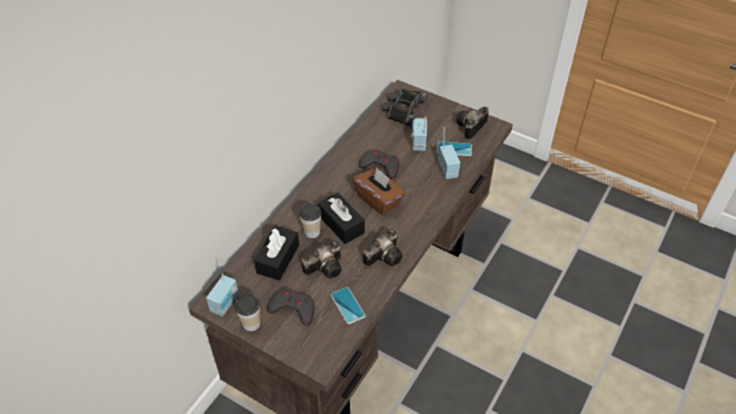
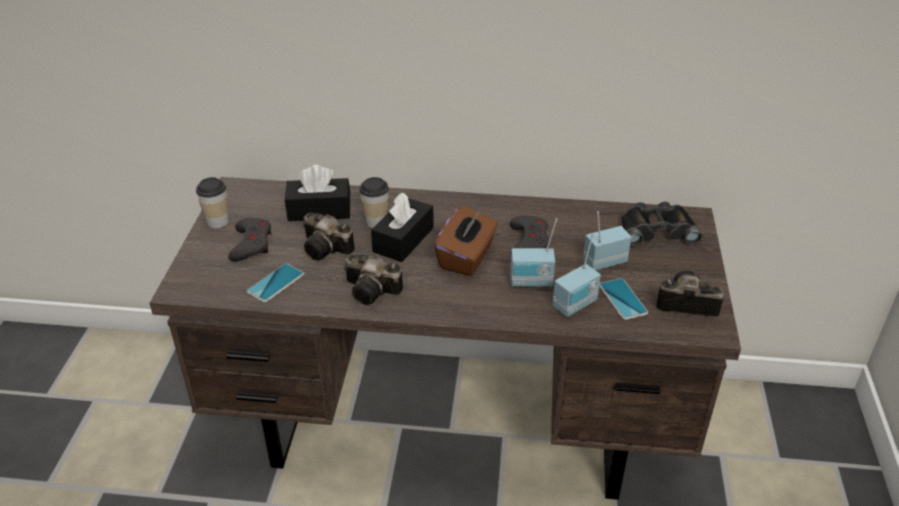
camera: 65 degrees right, 10 degrees down
radio [206,258,239,317] -> radio moved to [510,218,558,287]

